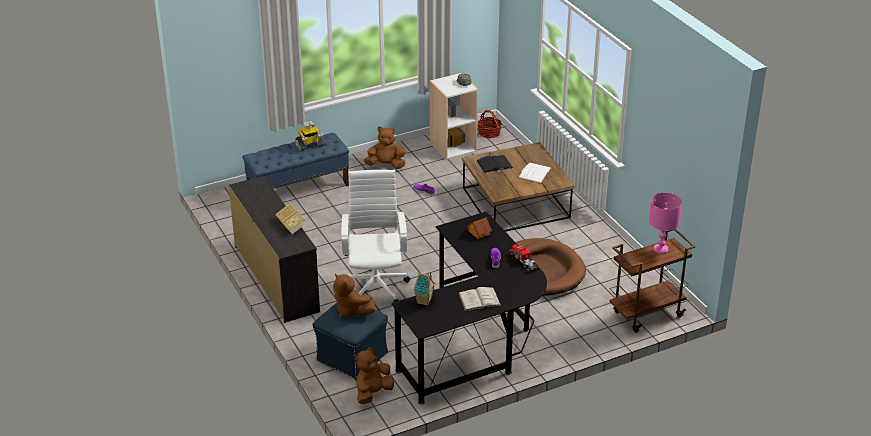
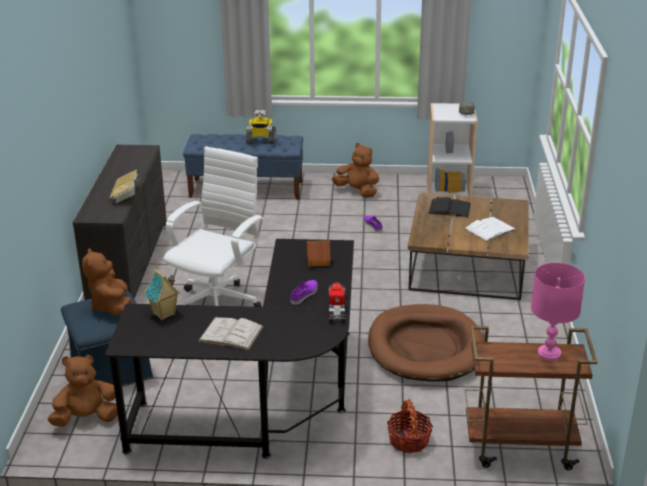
camera: 30 degrees right, 5 degrees down
basket [478,110,502,138] -> basket moved to [387,399,433,453]

